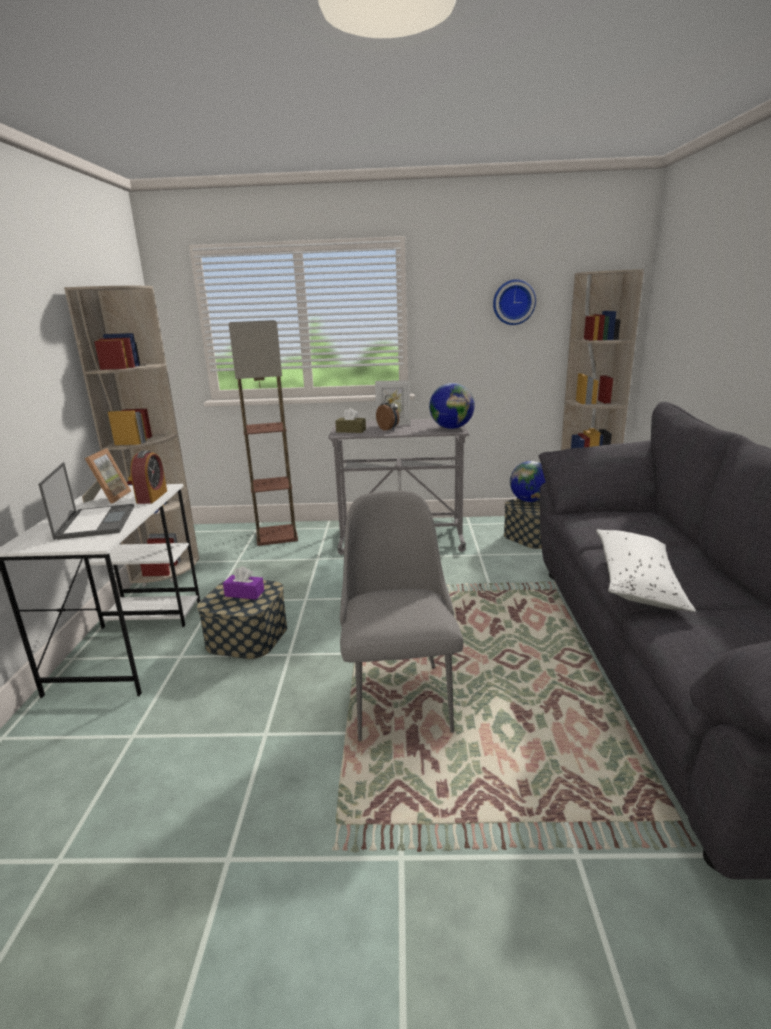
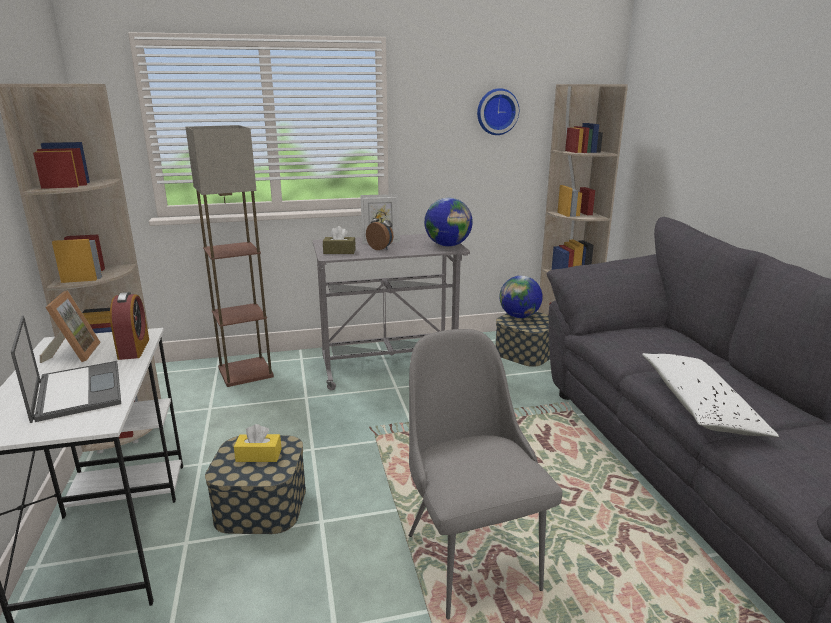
camera: 15 degrees left, 0 degrees up
purple tissue box [223,566,264,600] -> yellow tissue box [234,424,282,462]

